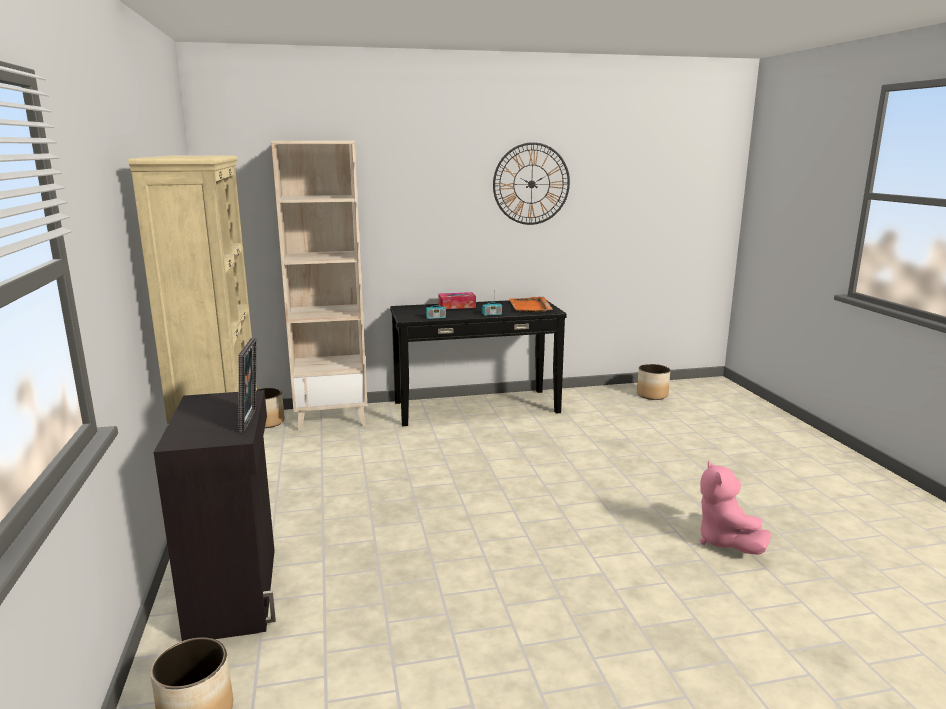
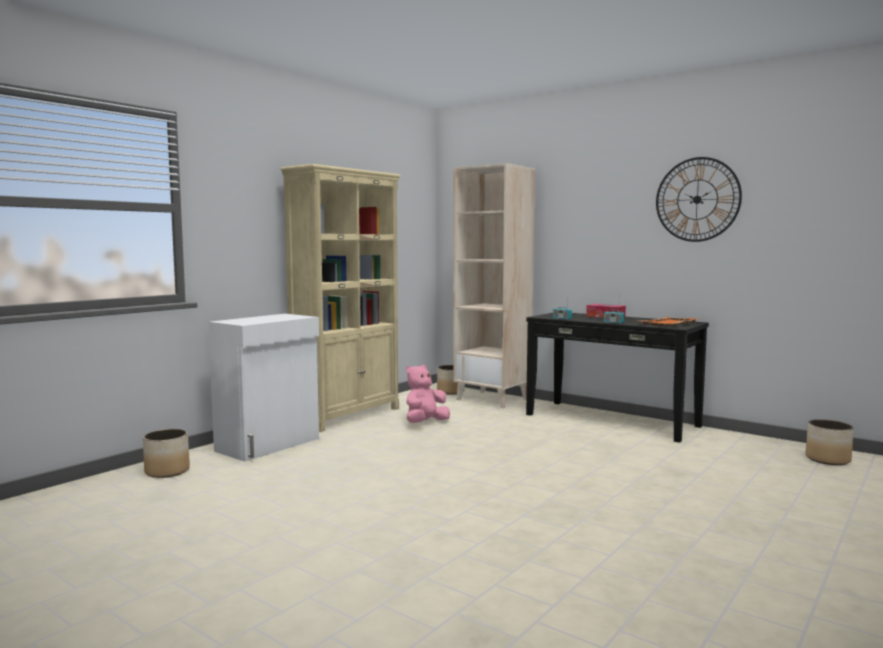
camera: 50 degrees right, 10 degrees down
black cabinet [154,390,276,641] -> white cabinet [208,314,319,461]
picture frame [238,338,256,432] -> none
pink plush toy [700,461,771,555] -> pink plush toy moved to [406,365,450,423]

